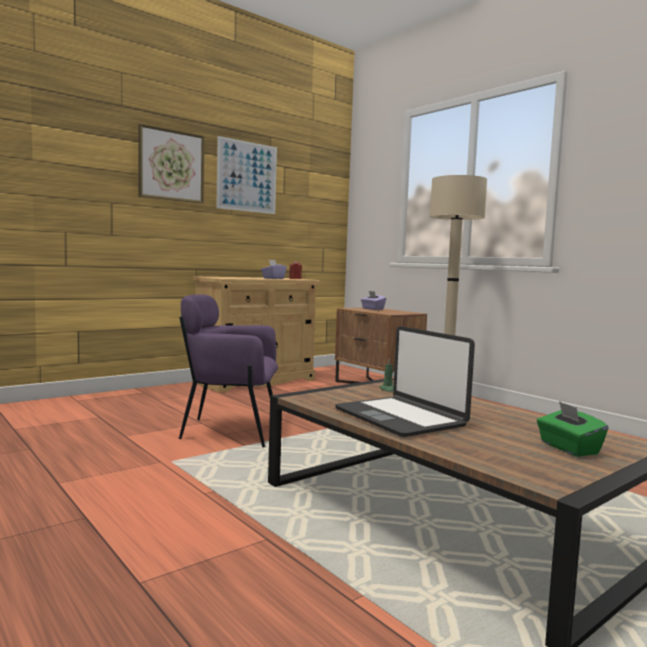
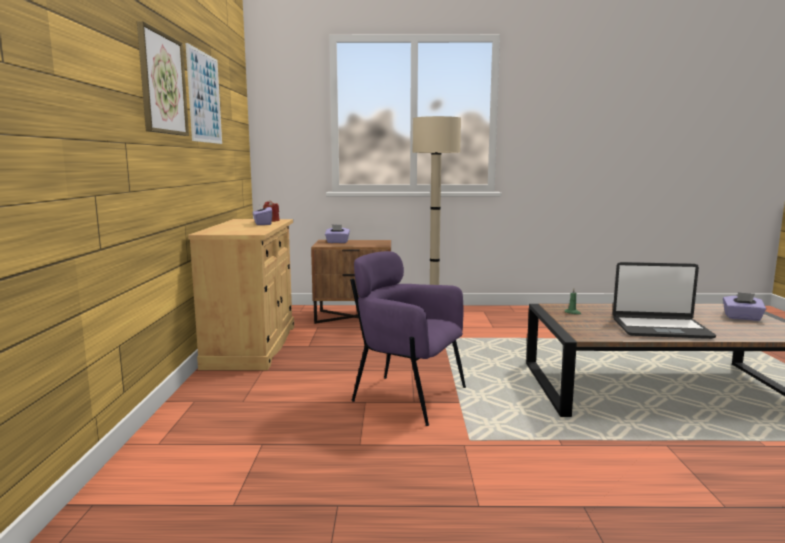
camera: 50 degrees left, 5 degrees up
purple armchair [179,294,278,447] -> purple armchair turned 75 degrees clockwise [350,251,466,426]
green tissue box [537,401,608,457] -> purple tissue box [723,292,766,321]

